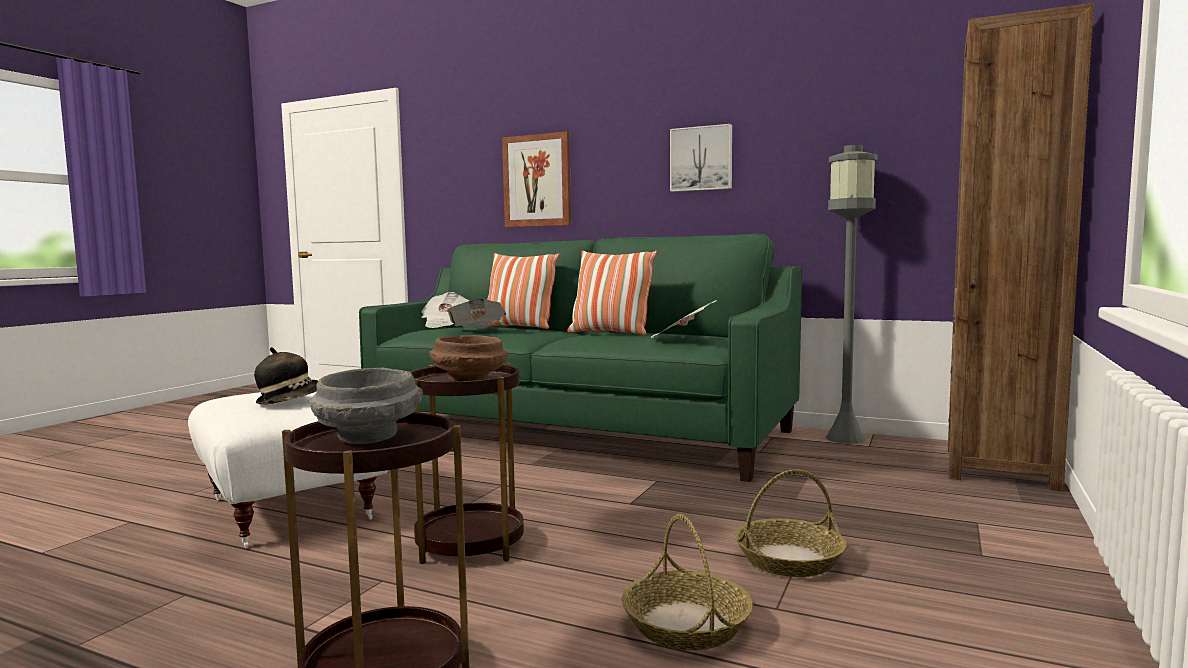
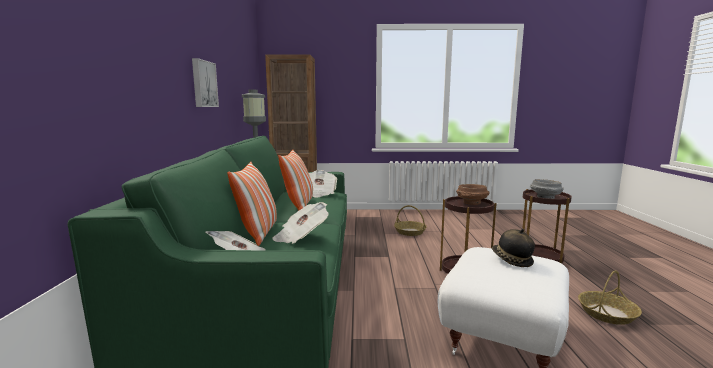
camera: 115 degrees left, 5 degrees up
picture [502,131,571,227] -> none
basket [622,514,753,650] -> basket moved to [578,270,642,325]

